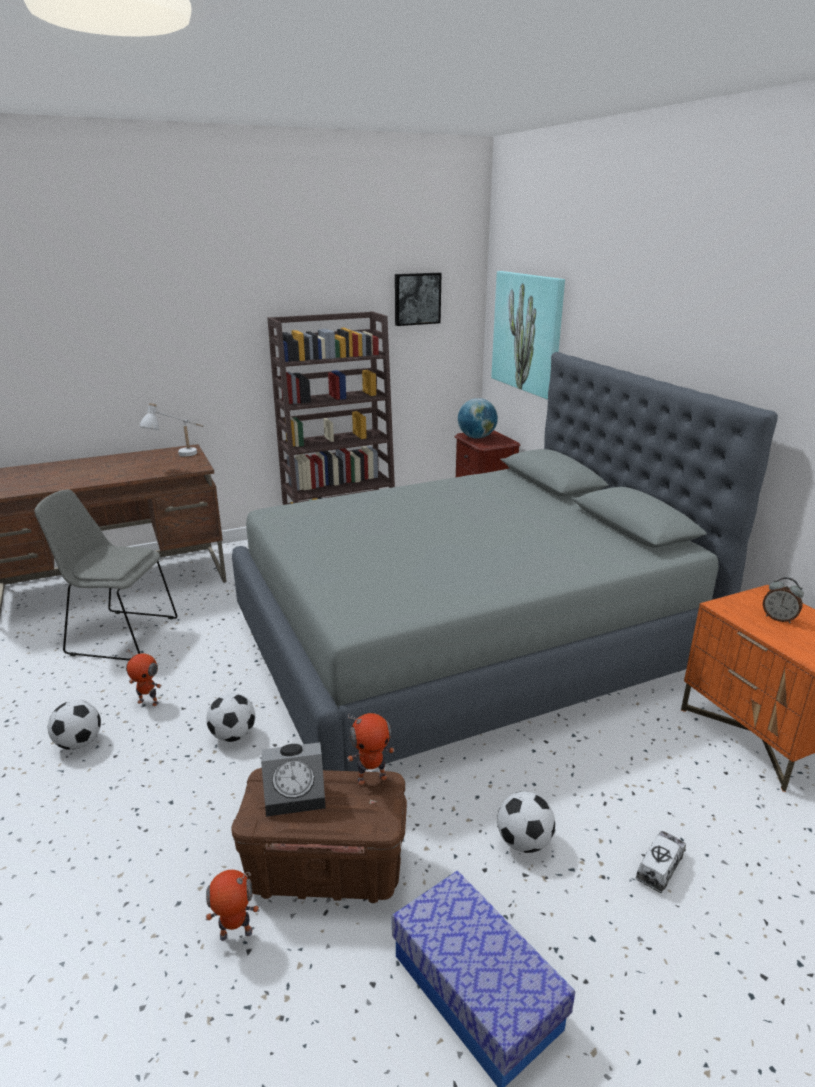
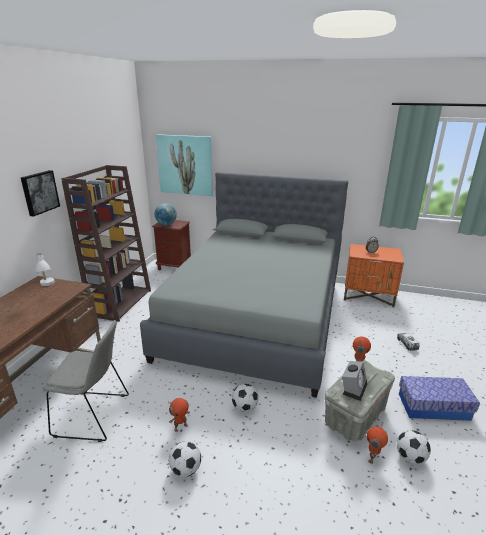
camera: 50 degrees left, 0 degrees up
grey chair [35,489,177,660] -> grey chair turned 135 degrees counterclockwise [43,320,129,442]
brown storage box [231,768,407,903] -> grey storage box [325,360,395,442]
picture [395,273,442,326] -> picture moved to [21,170,60,217]
football [497,791,555,853] -> football moved to [397,430,431,464]

